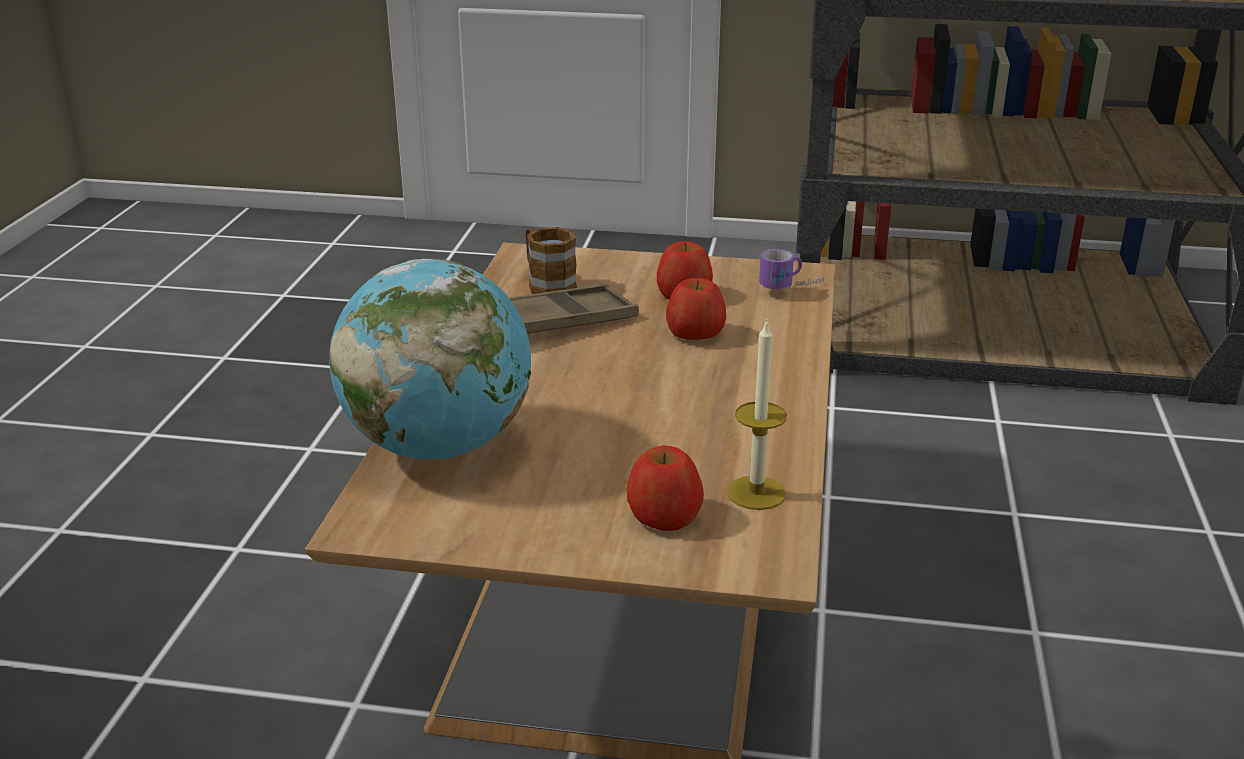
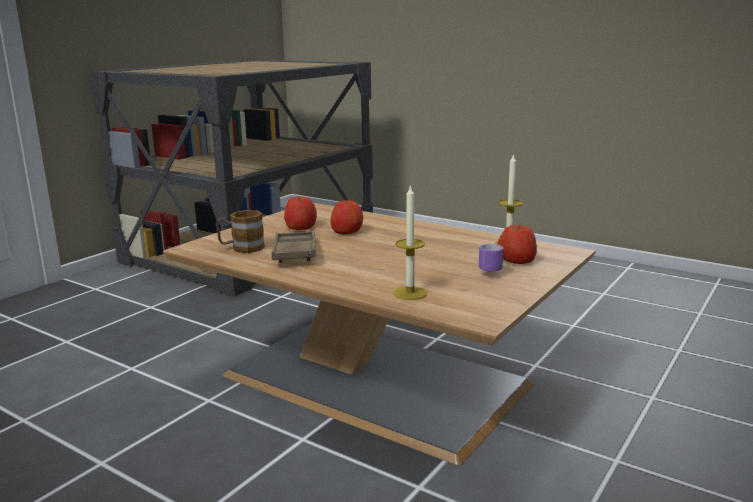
camera: 65 degrees left, 10 degrees down
globe [329,259,531,460] -> candle [393,184,427,300]
mug [759,249,824,291] -> mug moved to [479,244,503,274]

